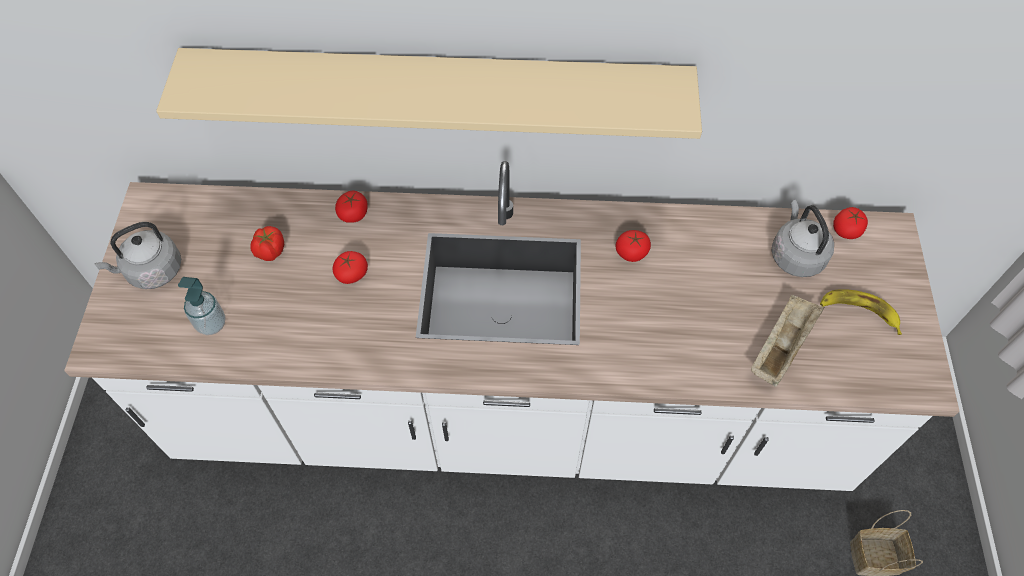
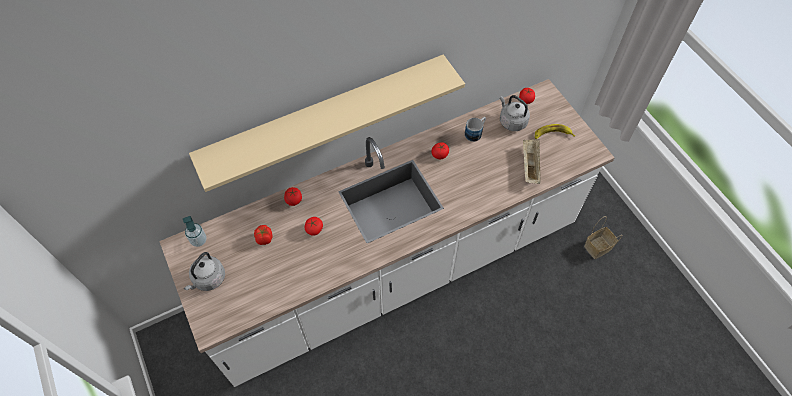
camera: 30 degrees left, 0 degrees up
soap dispenser [178,277,226,335] -> soap dispenser moved to [183,216,207,247]
none -> mug [465,117,486,142]

